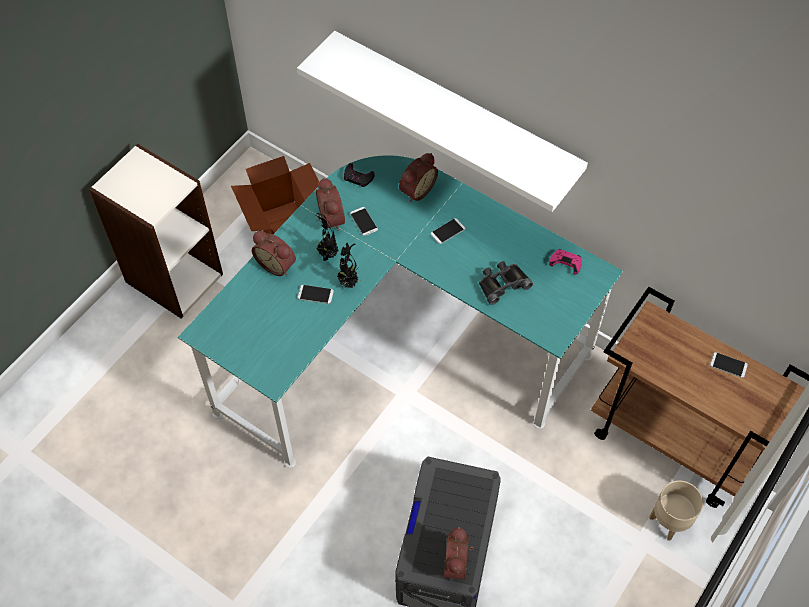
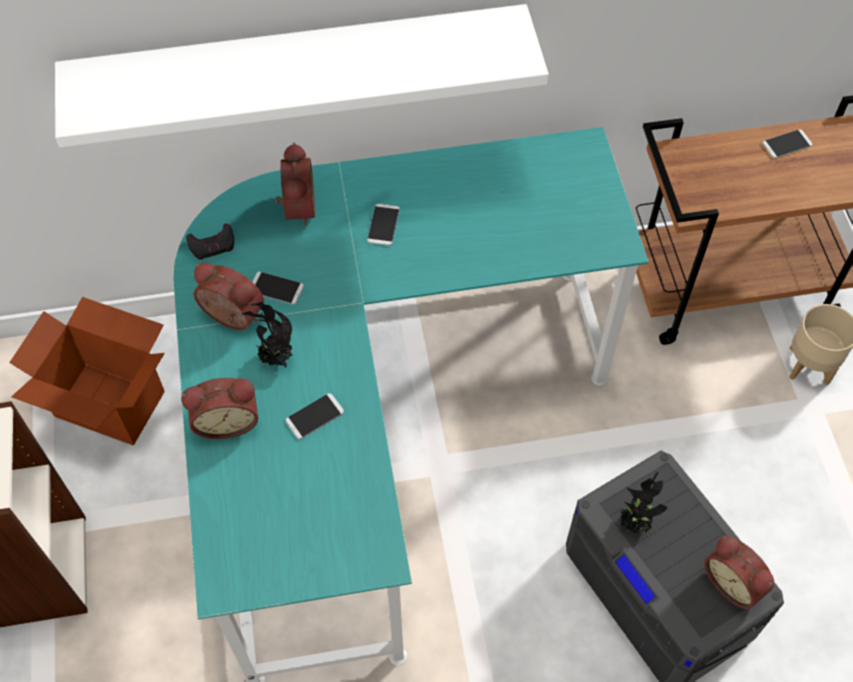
camera: 45 degrees left, 0 degrees up
potted plant [337,243,361,288] -> potted plant moved to [620,471,668,535]
black binoculars [479,261,533,305] -> none
pink game controller [549,249,582,274] -> none

